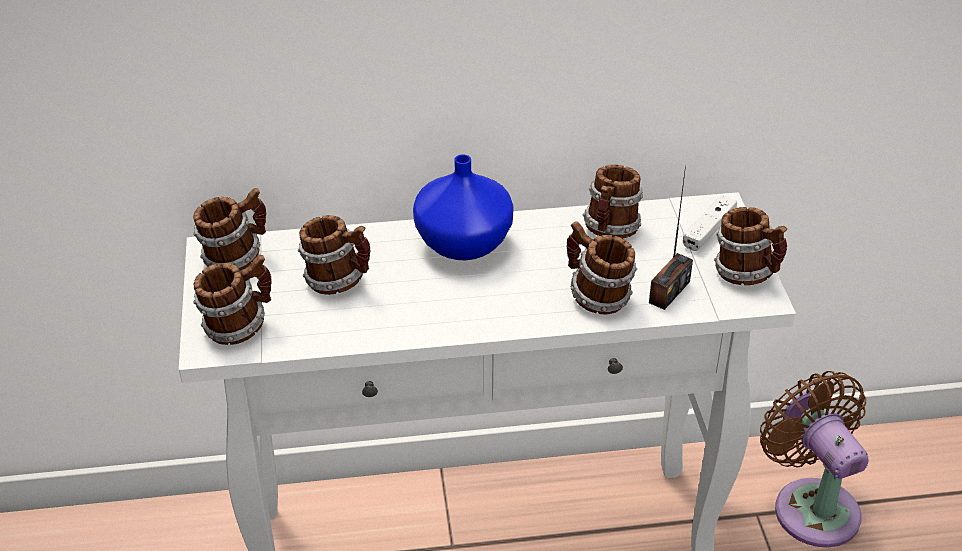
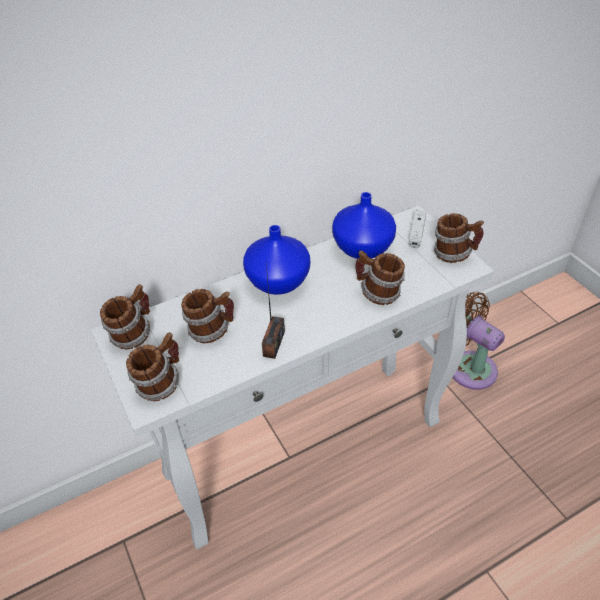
camera: 20 degrees left, 5 degrees up
mug [583,165,643,238] -> blue vase [332,192,396,259]
radio [649,165,693,310] -> radio moved to [262,263,285,359]

